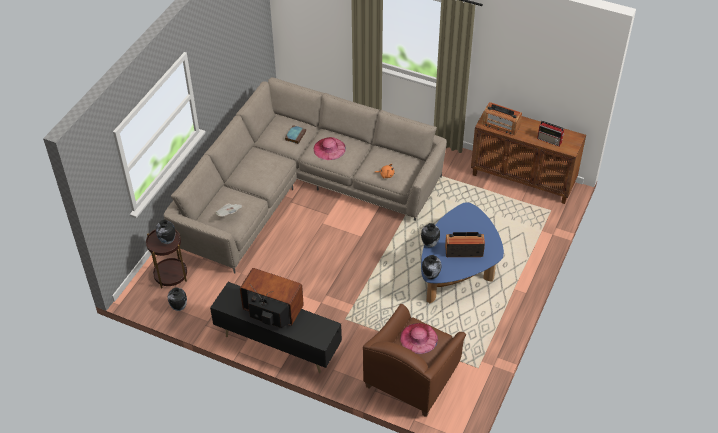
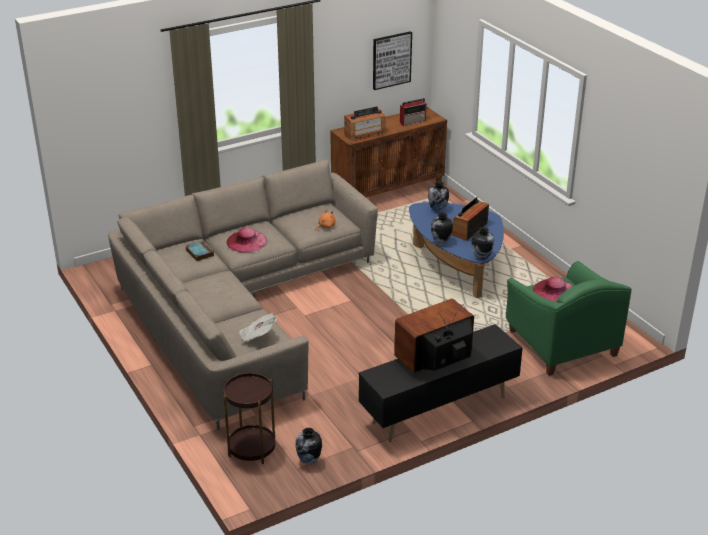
camera: 55 degrees left, 15 degrees down
vase [156,220,176,244] -> vase moved to [428,182,449,213]
brown armchair [363,304,466,417] -> green armchair [506,261,632,376]
none -> picture [373,31,412,90]

